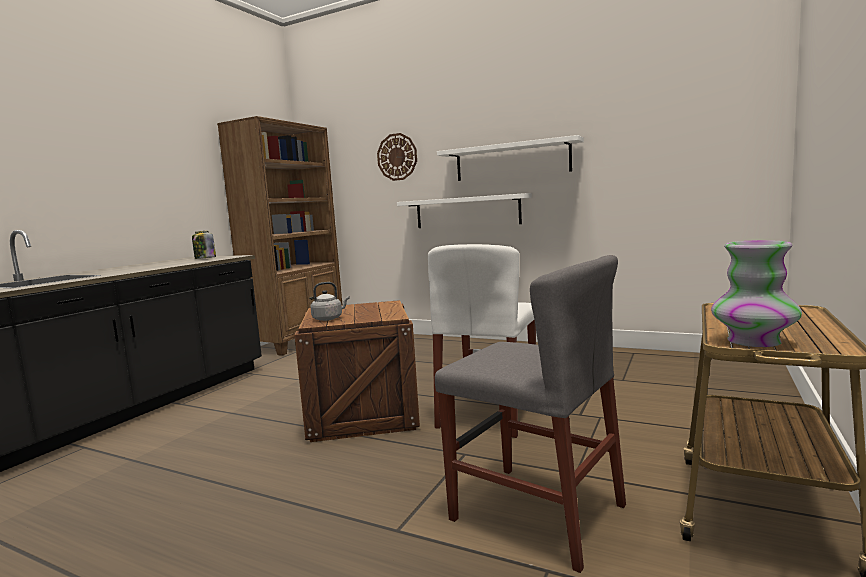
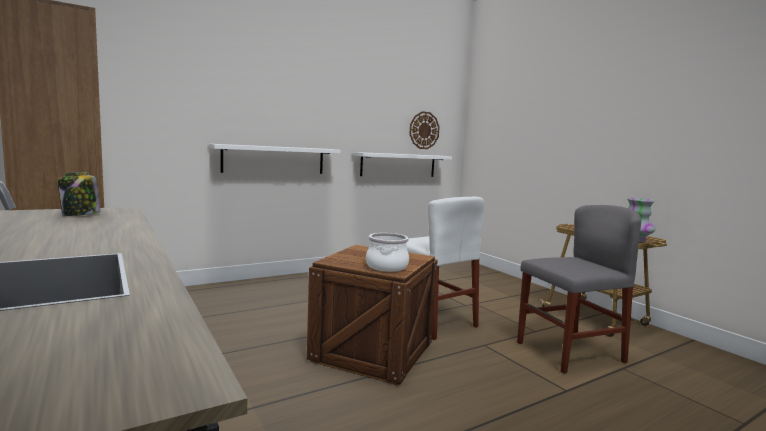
camera: 60 degrees left, 0 degrees up
grey kettle [310,282,350,321] -> cooking pot [366,233,409,272]
wall clock [377,133,417,181] -> wall clock moved to [409,111,440,149]
white shelf [437,135,584,181] -> white shelf moved to [353,152,452,177]

